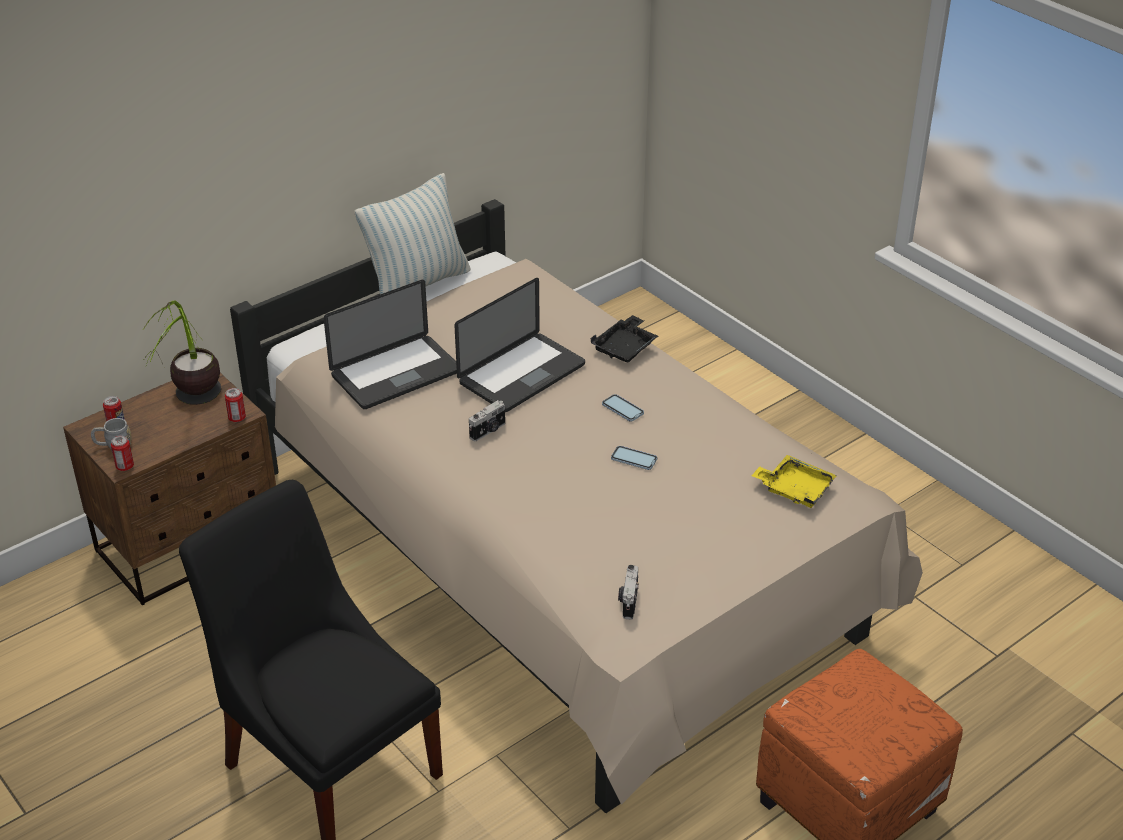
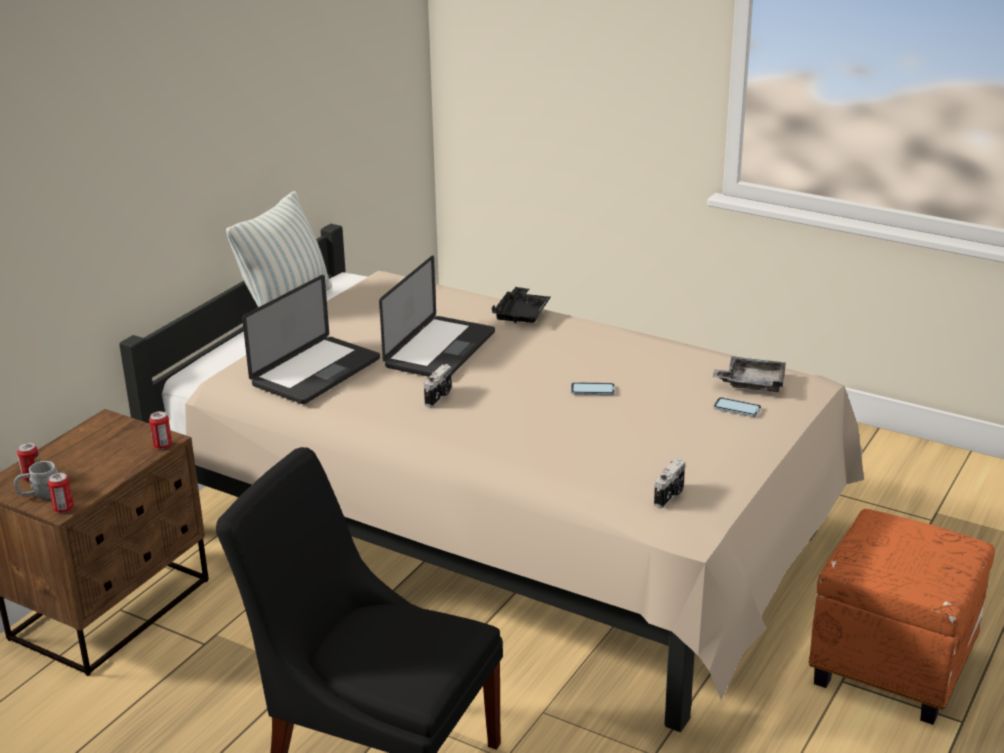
camera: 20 degrees left, 10 degrees down
potted plant [143,300,221,405] -> none
phone [602,394,644,422] -> phone moved to [713,397,761,417]
camera [618,565,639,620] -> camera turned 135 degrees counterclockwise [654,459,685,508]
yellow tray [751,455,837,508] -> grey tray [713,356,786,392]

